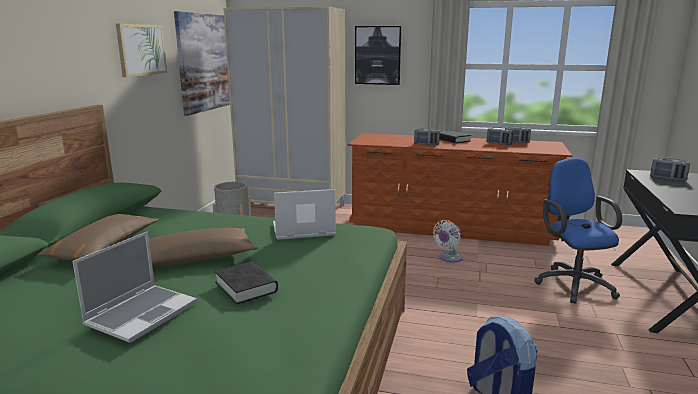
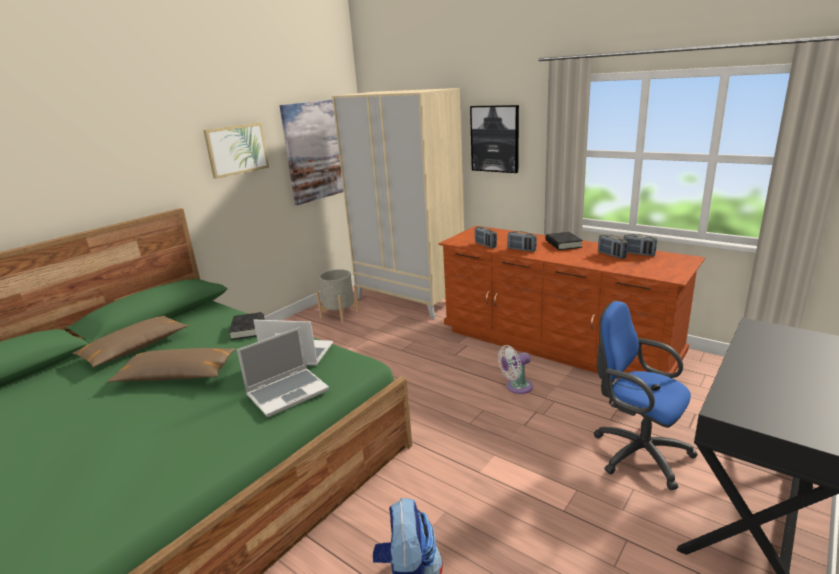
camera: 25 degrees right, 5 degrees up
laptop [72,231,197,343] -> laptop moved to [237,327,329,417]
black book [214,262,278,304] -> black book moved to [229,312,264,340]
blue office chair [534,158,622,304] -> blue office chair turned 60 degrees counterclockwise [593,301,698,490]
radio [650,158,690,181] -> radio moved to [475,227,497,248]

